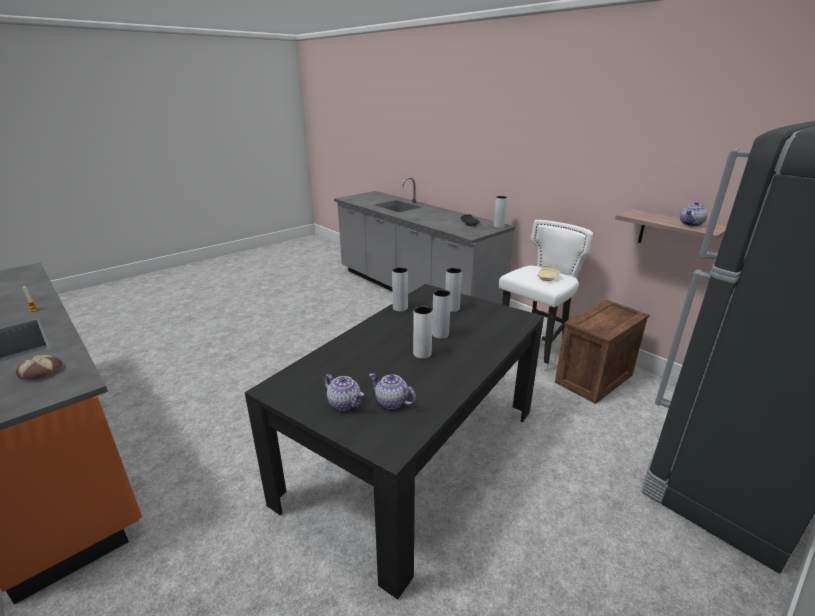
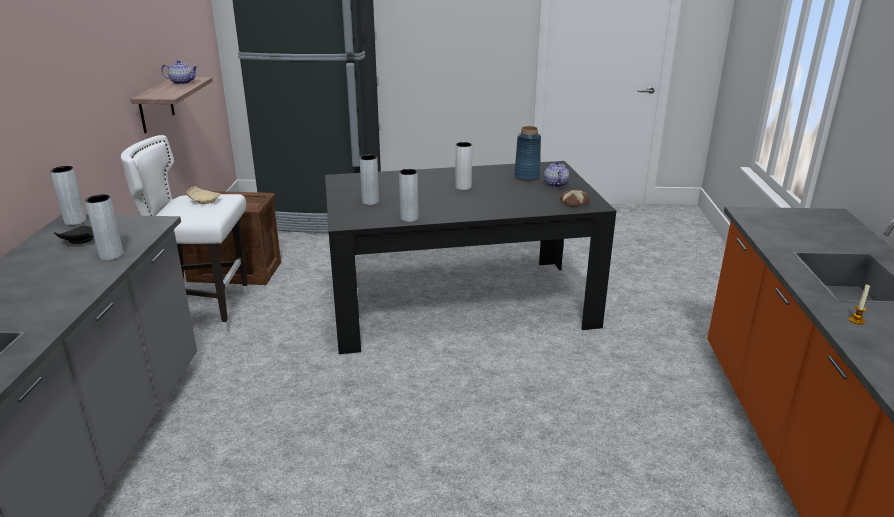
camera: 135 degrees left, 0 degrees up
bread [16,354,62,380] -> bread moved to [560,190,590,207]
teapot [369,373,416,409] -> blue vase [514,126,541,181]
grey vase [432,289,451,339] -> grey vase moved to [85,194,124,260]

